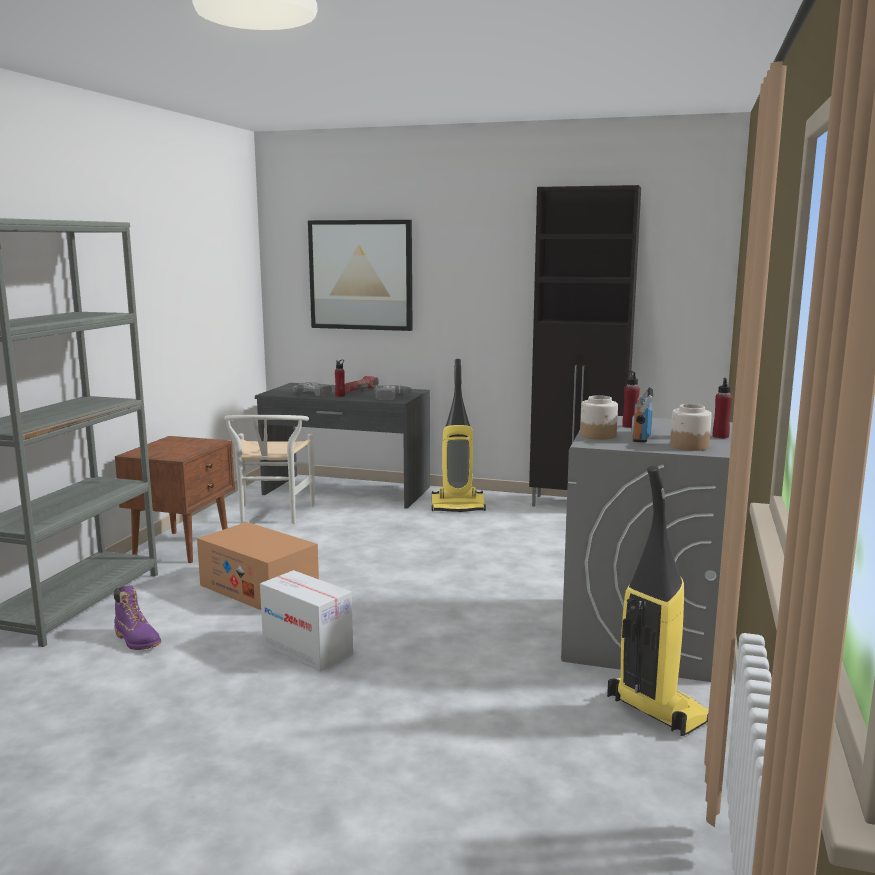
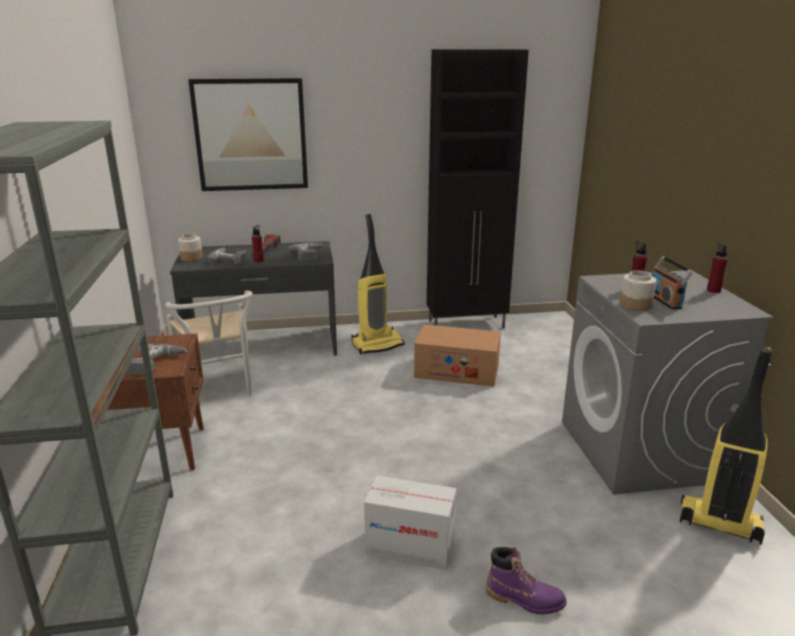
camera: 25 degrees left, 10 degrees up
purple boot [114,585,161,650] -> purple boot moved to [486,547,567,615]
cardboard box [197,522,319,610] -> cardboard box moved to [414,324,501,387]
jar [670,404,712,451] -> jar moved to [178,234,203,261]
none -> power drill [127,344,187,375]

